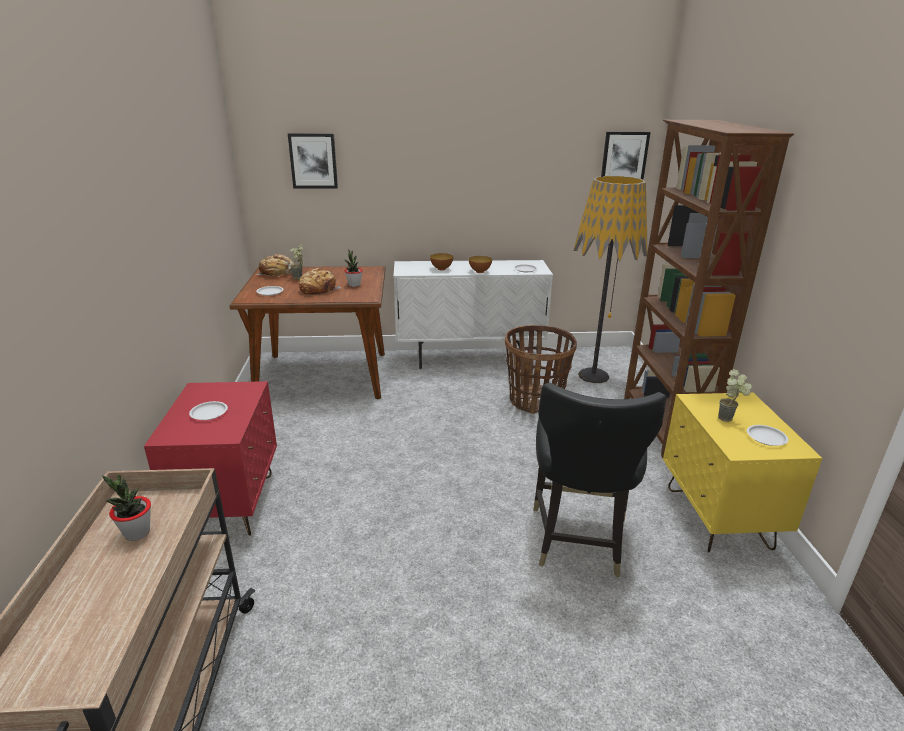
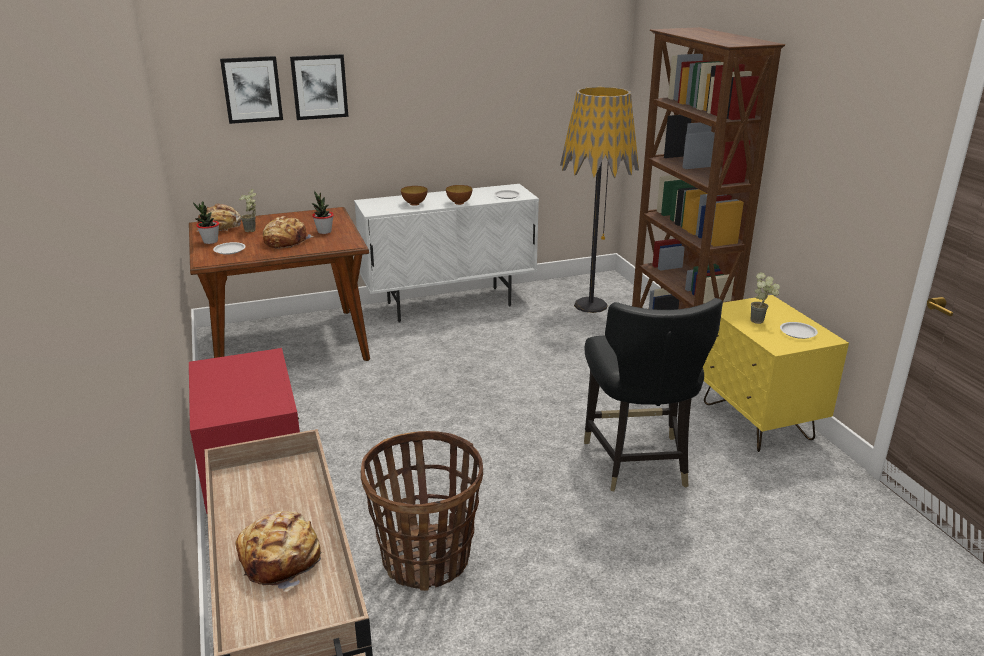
camera: 15 degrees left, 0 degrees up
potted plant [102,474,151,541] -> potted plant moved to [193,201,219,244]
white plate [189,401,228,420] -> none
basket [505,325,577,414] -> basket moved to [361,431,483,591]
picture [601,132,650,180] -> picture moved to [290,54,348,120]
none -> bread [235,511,324,592]

